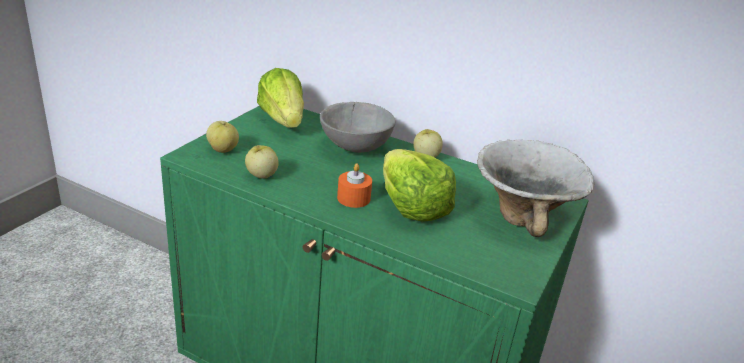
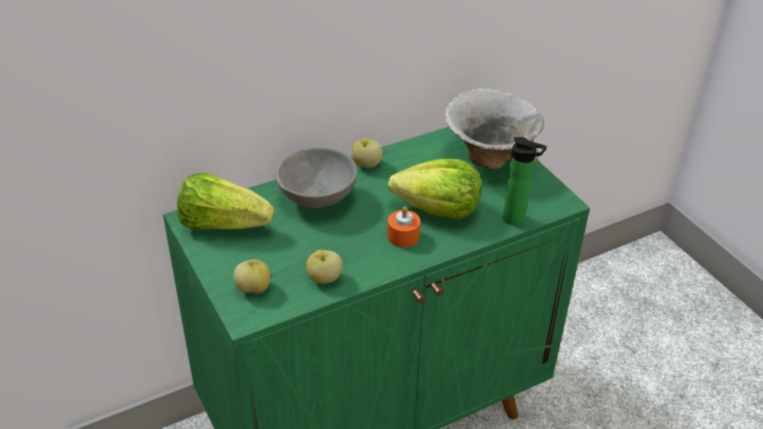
camera: 55 degrees left, 10 degrees up
none -> bottle [503,137,547,225]

